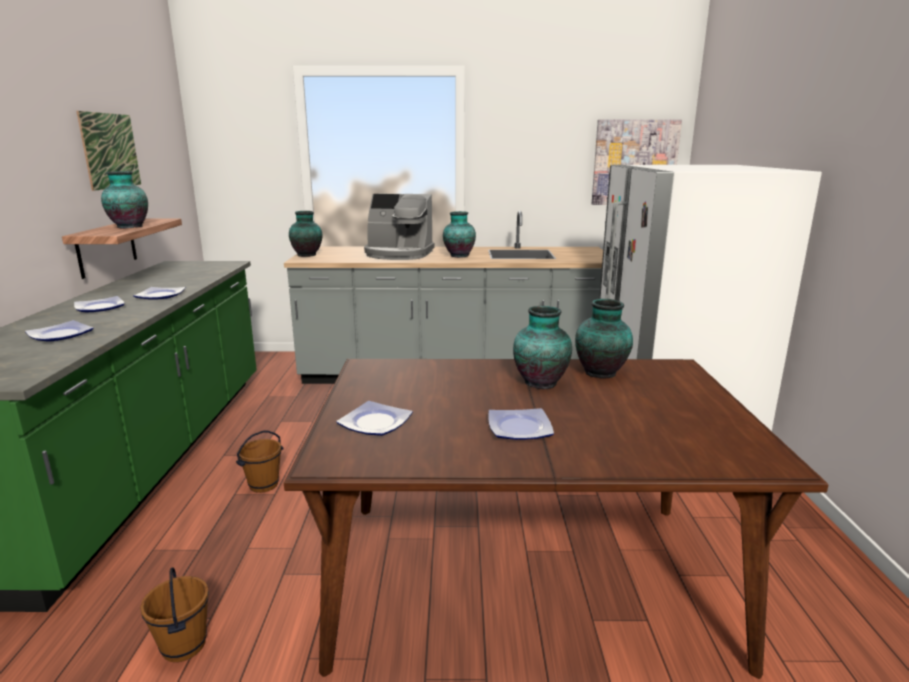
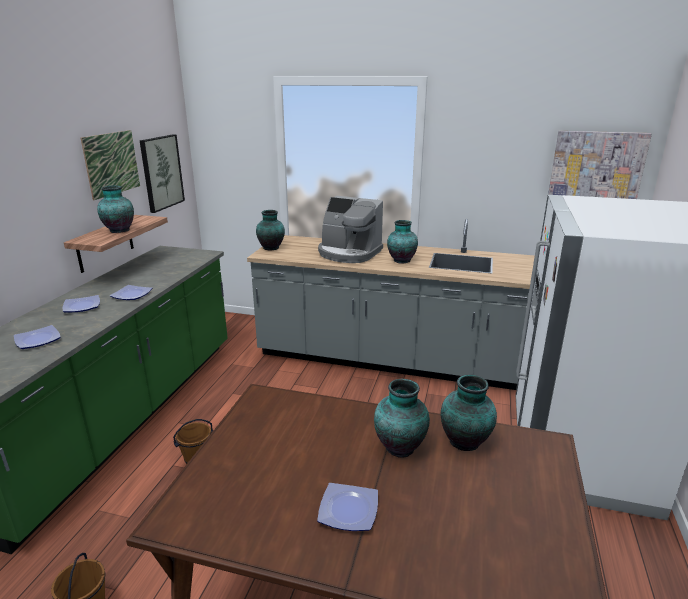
camera: 15 degrees right, 5 degrees up
plate [336,401,413,436] -> none
none -> picture [140,134,185,213]

